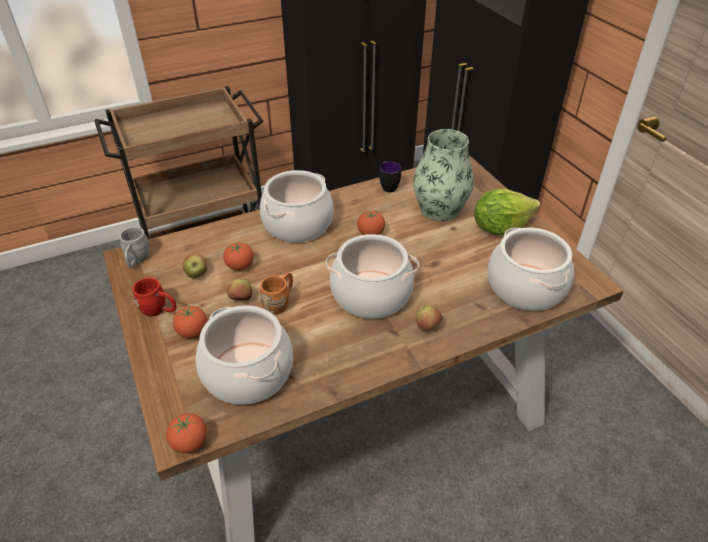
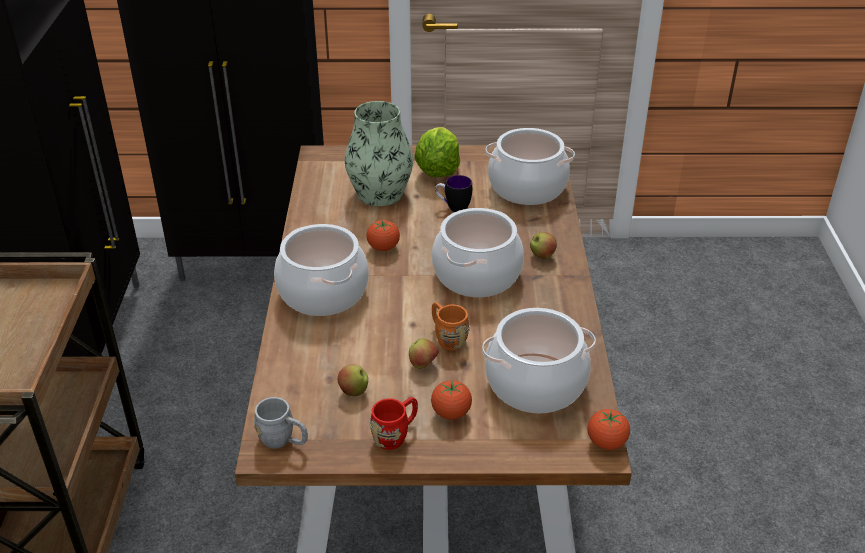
camera: 65 degrees left, 5 degrees down
tomato [223,242,254,271] -> none
mug [379,162,401,193] -> mug moved to [435,175,472,212]

